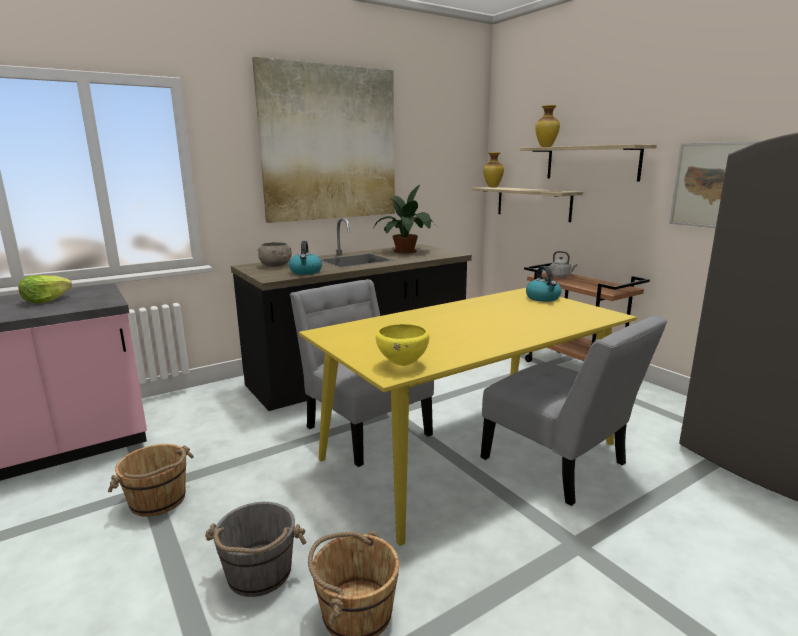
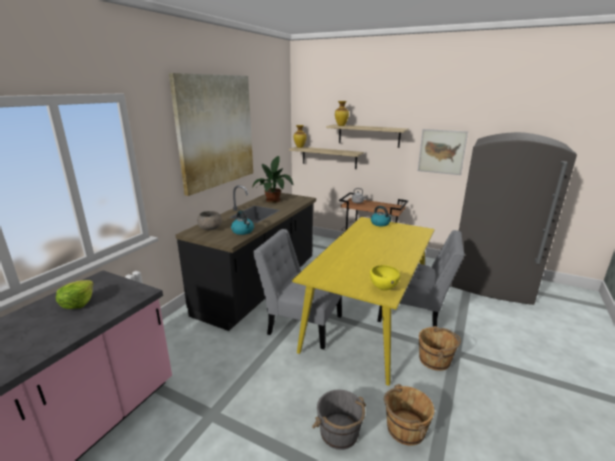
camera: 30 degrees left, 5 degrees up
brown bucket [108,444,194,517] -> brown bucket moved to [419,326,461,371]

